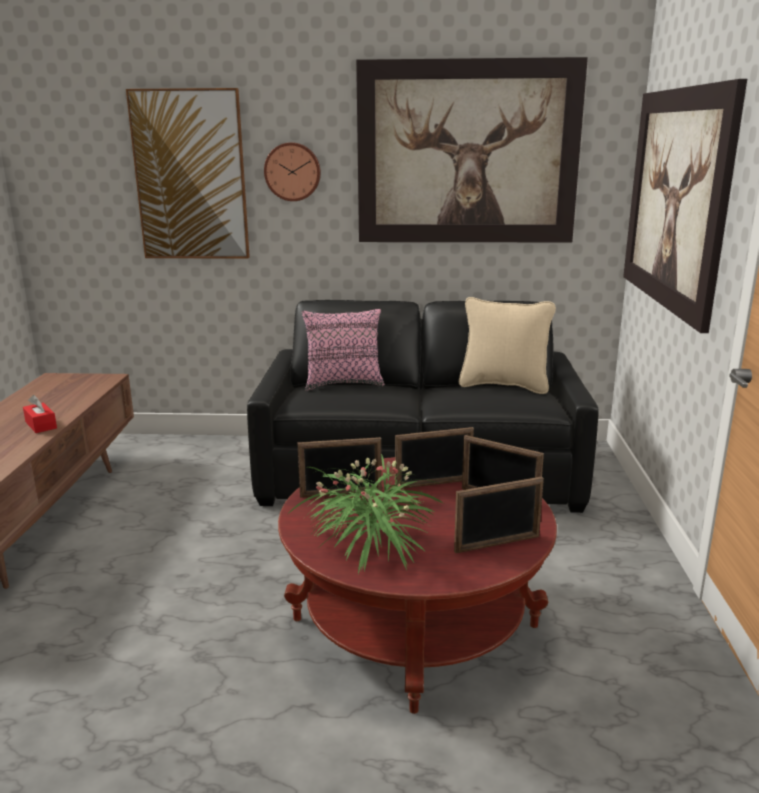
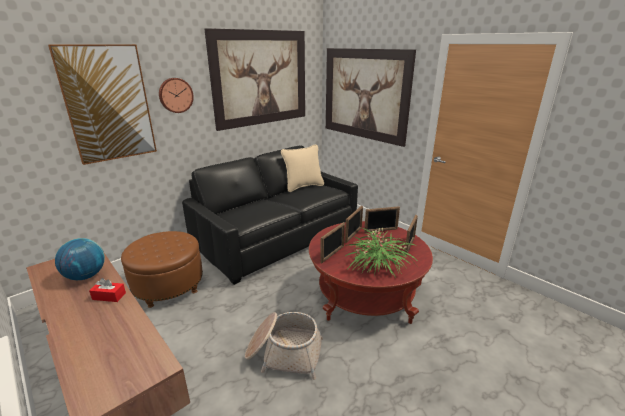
camera: 45 degrees left, 5 degrees up
pink pillow [302,309,385,391] -> none
none -> globe [55,238,105,280]
none -> brown ottoman [121,231,203,308]
none -> basket [245,312,323,380]

